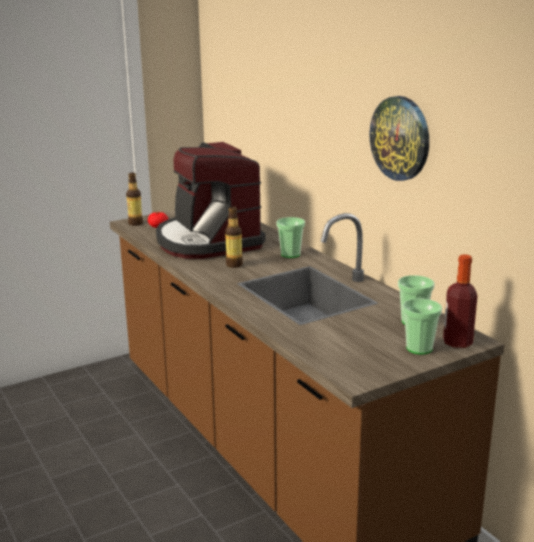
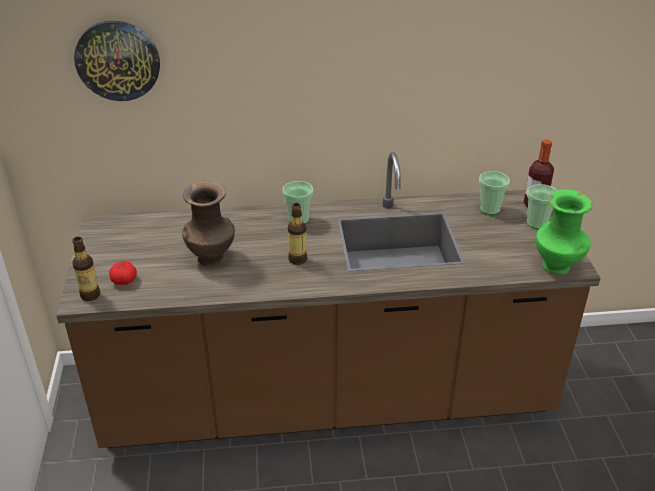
camera: 65 degrees left, 15 degrees up
coffee machine [156,142,266,259] -> brown vase [182,181,235,266]
wall clock [369,96,429,181] -> wall clock moved to [74,21,160,101]
none -> green vase [536,189,593,274]

